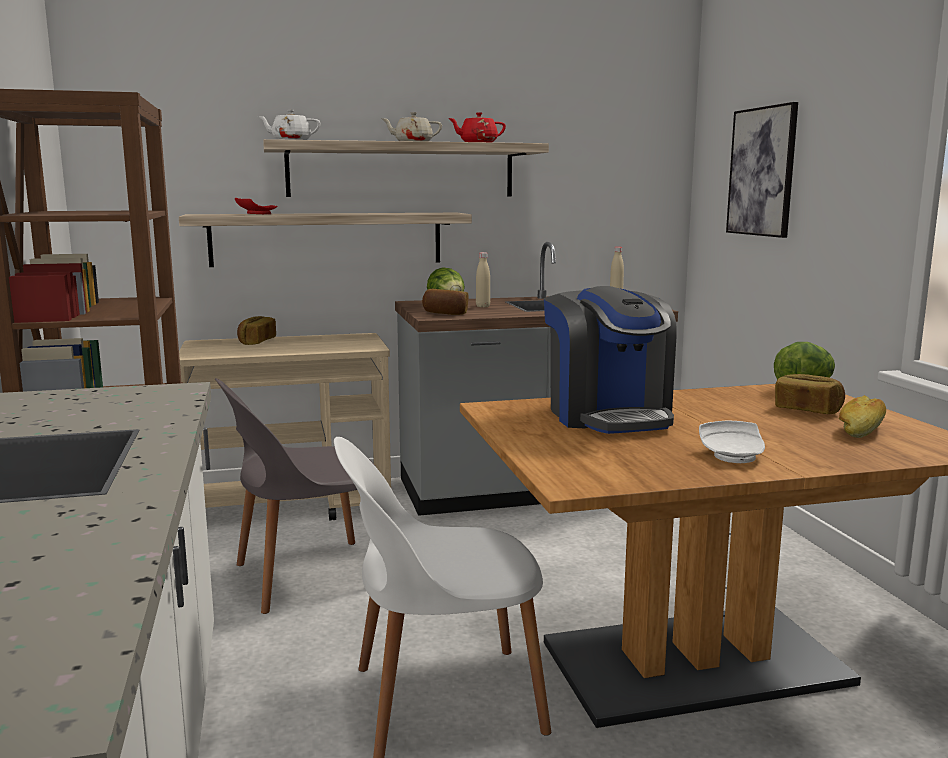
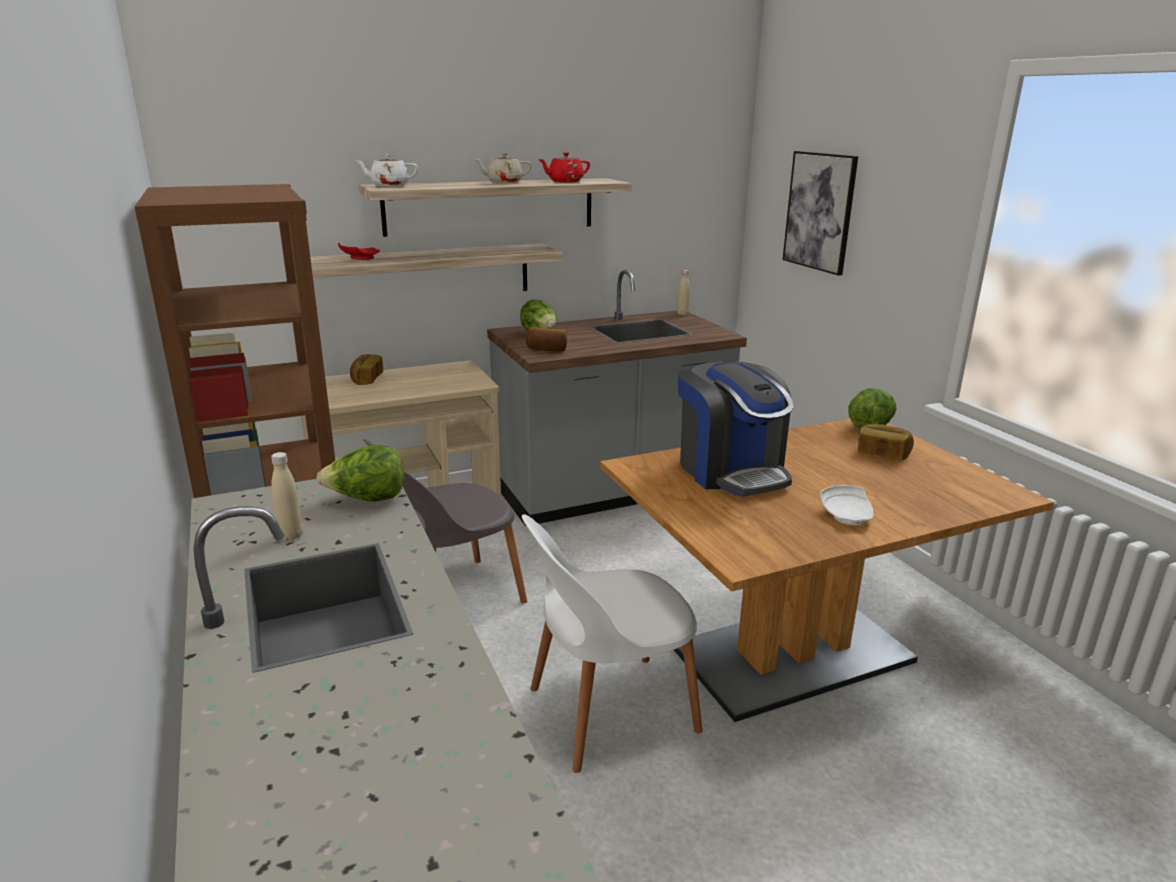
camera: 10 degrees left, 10 degrees up
beige bottle [476,252,490,307] -> beige bottle moved to [271,452,303,541]
bread [839,395,886,438] -> none
none -> lettuce [316,445,404,501]

